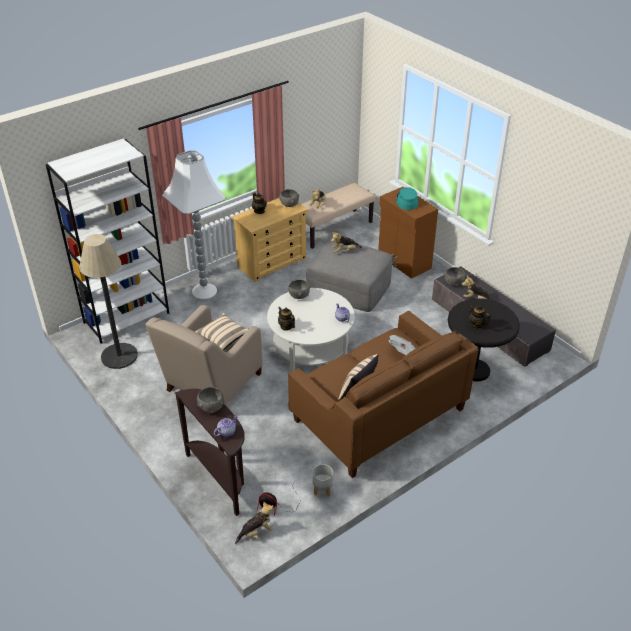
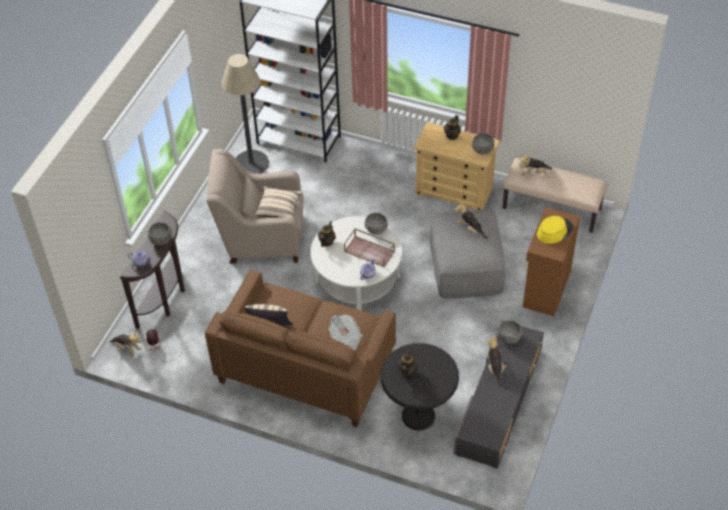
camera: 60 degrees right, 10 degrees up
white floor lamp [162,150,226,299] -> none
grey planter [313,464,333,497] -> none
turquoise hat [396,187,418,210] -> yellow hat [537,216,573,244]
none -> brown tray [344,228,395,267]

